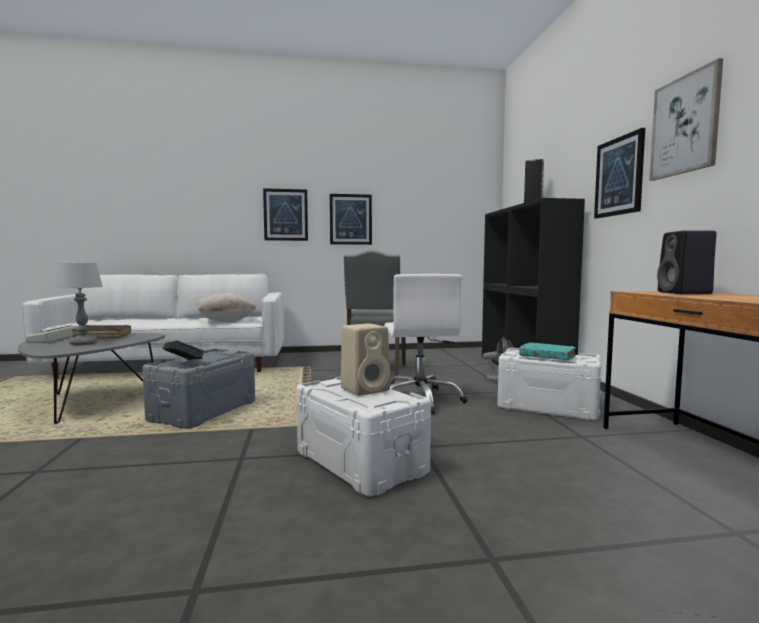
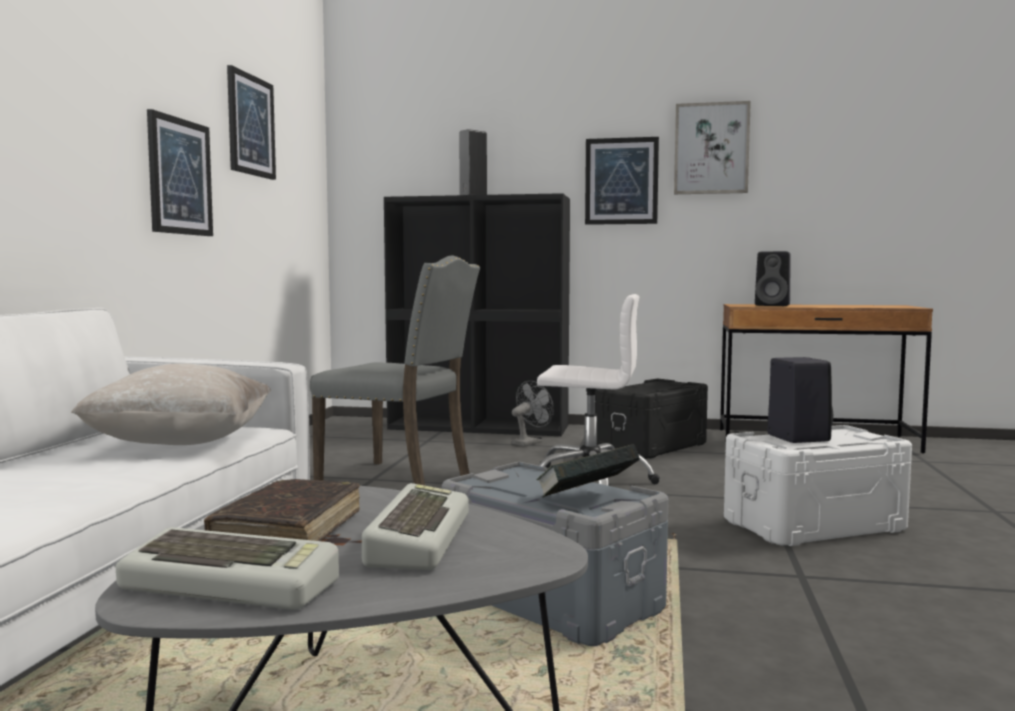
camera: 70 degrees left, 0 degrees up
table lamp [56,263,103,346] -> keyboard [362,483,469,570]
picture [263,188,308,241] -> picture moved to [227,65,276,180]
beige speaker [341,323,390,396] -> black speaker [767,357,833,443]
white storage box [497,348,602,420] -> black storage box [595,379,708,459]
turquoise book [519,342,576,361] -> none

